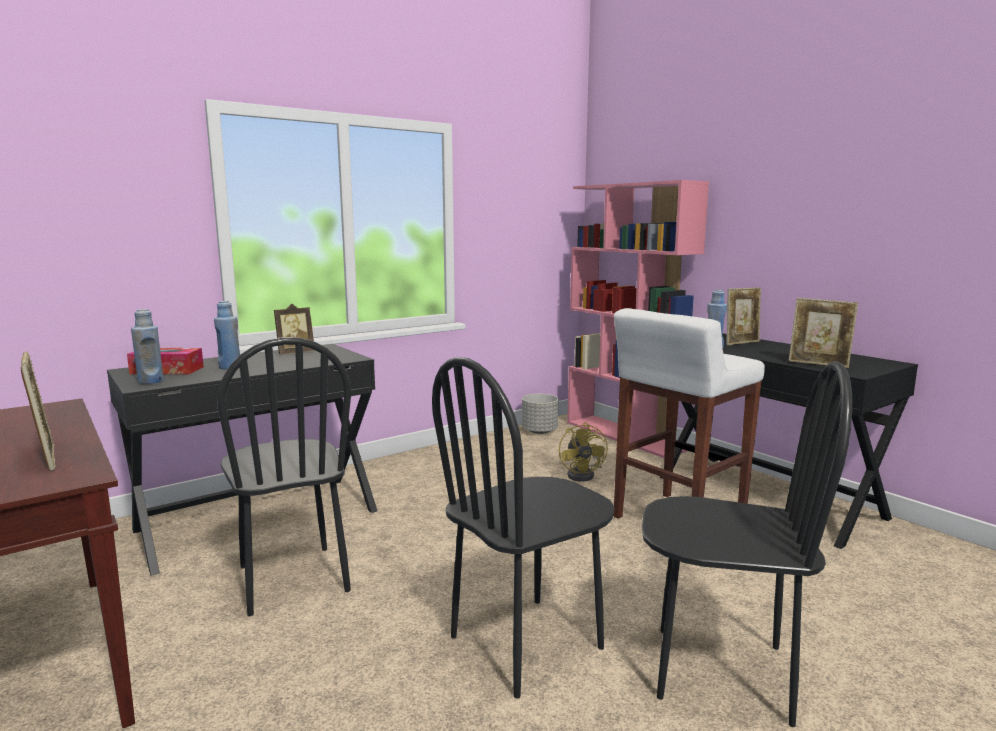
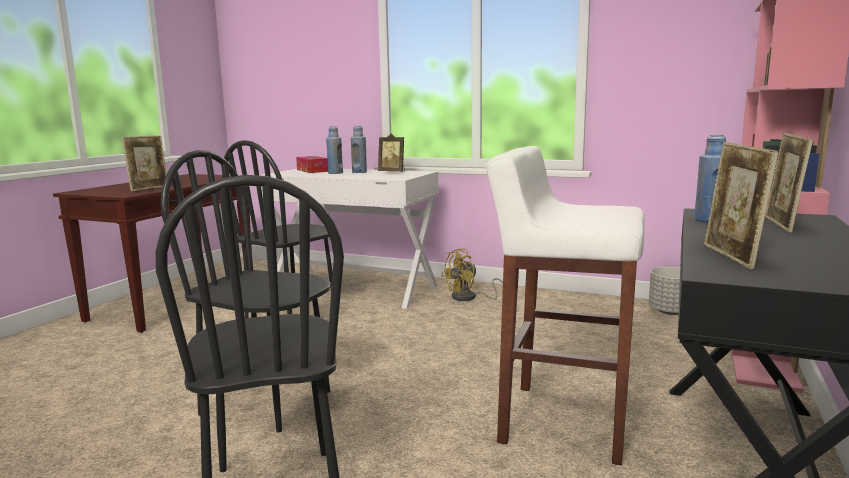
camera: 60 degrees right, 0 degrees up
black desk [107,344,377,576] -> white desk [259,169,439,309]
blue bottle [131,309,164,384] -> blue bottle moved to [351,126,367,173]
yellow fan [559,422,608,482] -> yellow fan moved to [441,248,503,301]
picture frame [727,287,761,345] -> picture frame turned 75 degrees clockwise [765,133,813,233]

